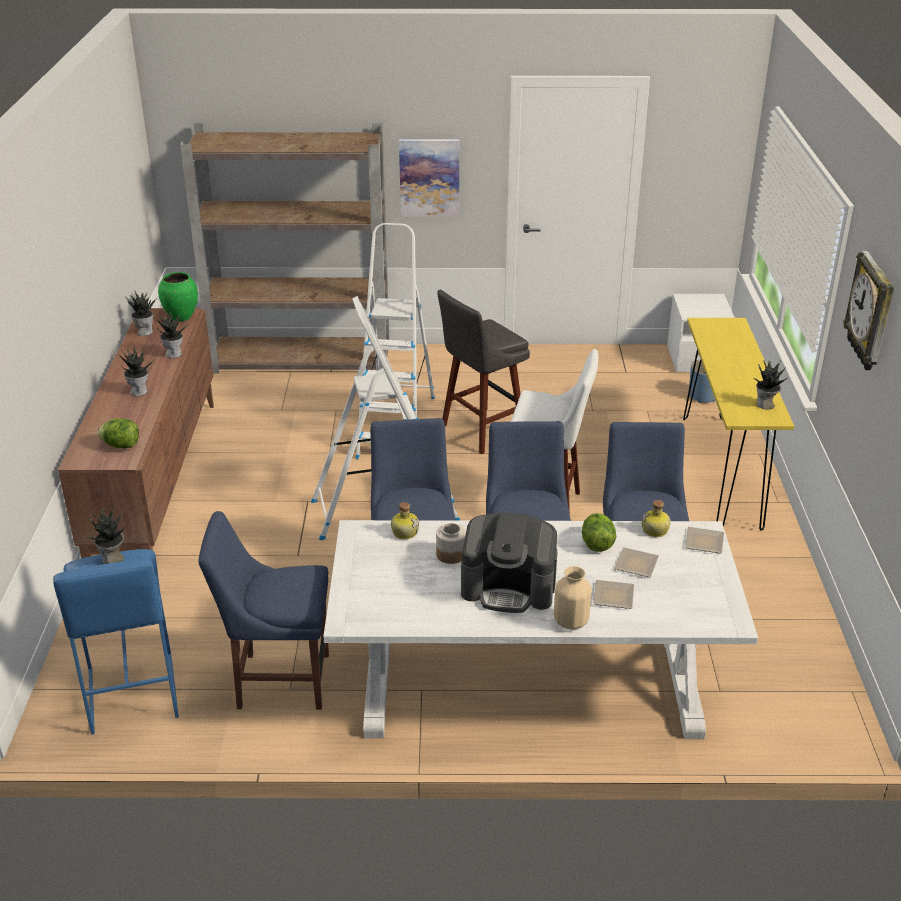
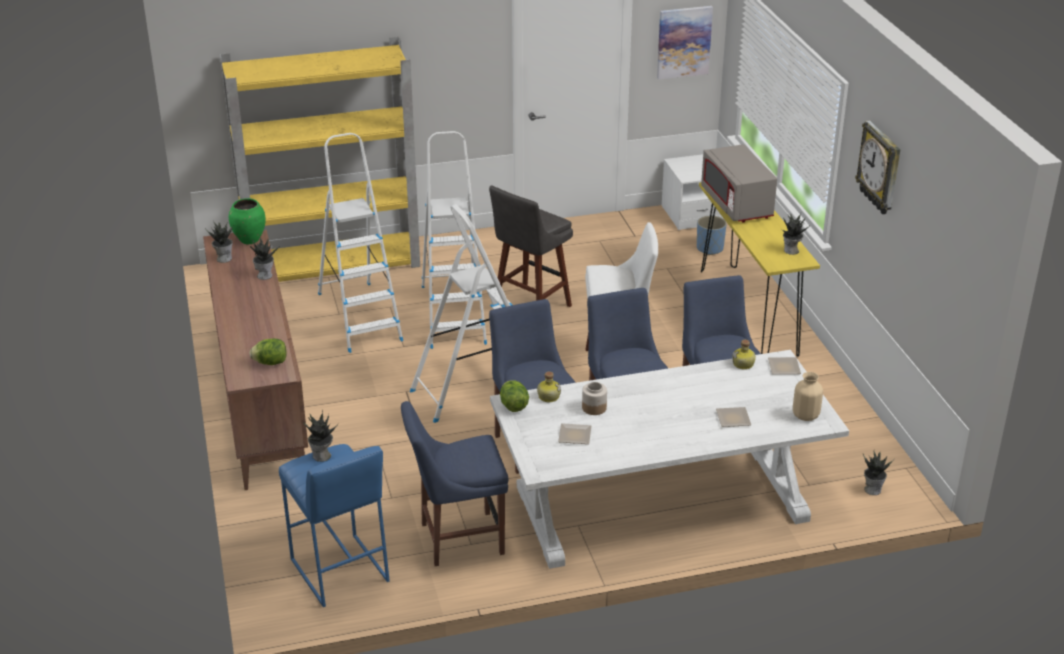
camera: 15 degrees left, 0 degrees up
potted plant [119,347,155,396] -> potted plant moved to [863,451,894,495]
brown bookcase [180,123,390,374] -> yellow bookcase [220,37,420,282]
picture [399,139,459,217] -> picture moved to [657,6,713,80]
coffee machine [461,512,557,613] -> none
beige vase [554,566,592,630] -> beige vase moved to [793,372,823,421]
lettuce [582,513,616,552] -> lettuce moved to [500,380,529,412]
plate [614,547,659,577] -> plate moved to [558,423,591,444]
none -> white step ladder [318,133,403,353]
none -> grey microwave [701,144,777,223]

